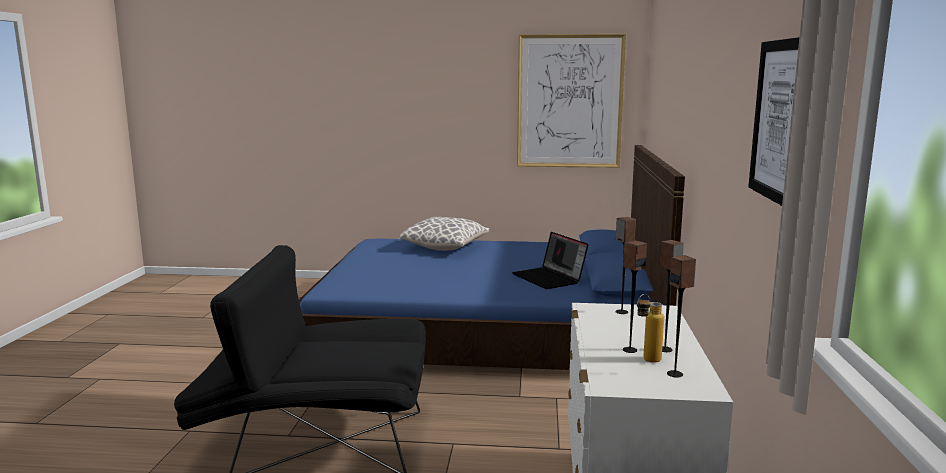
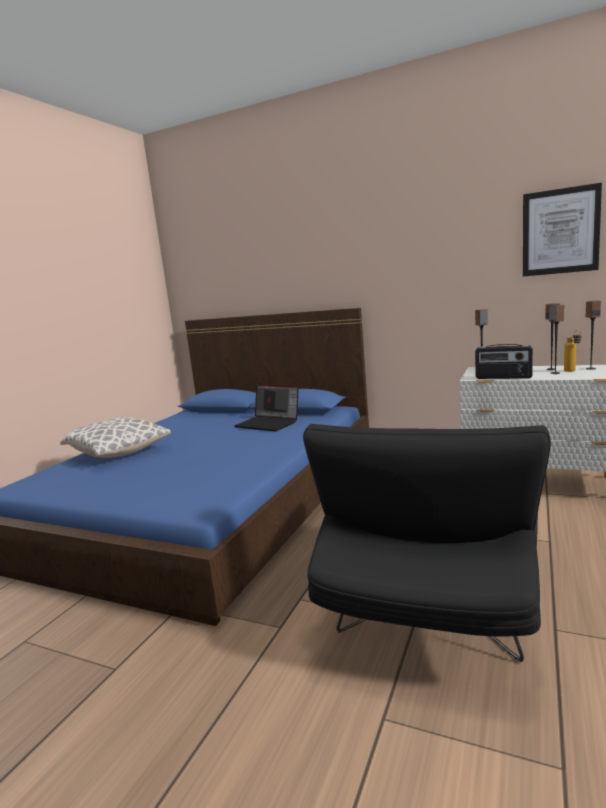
camera: 70 degrees left, 0 degrees up
laptop [512,232,588,289] -> laptop turned 45 degrees clockwise [234,385,299,431]
picture [517,34,626,168] -> none
none -> radio [475,344,533,379]

